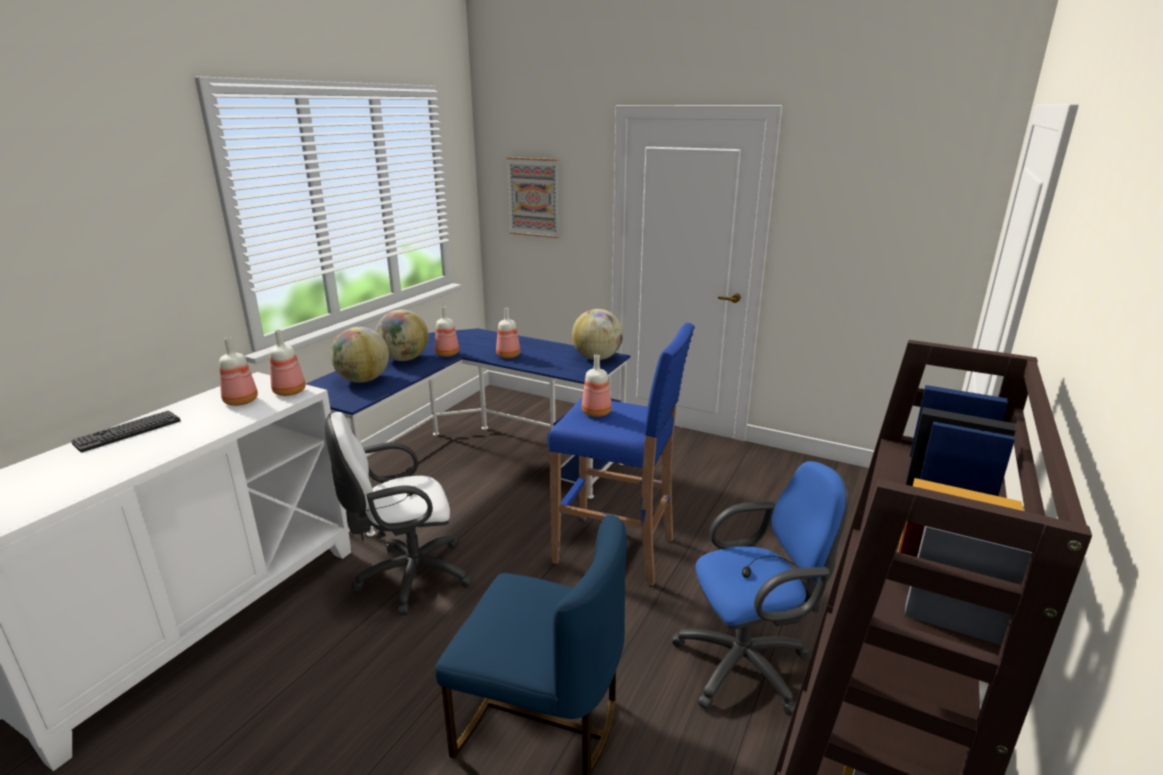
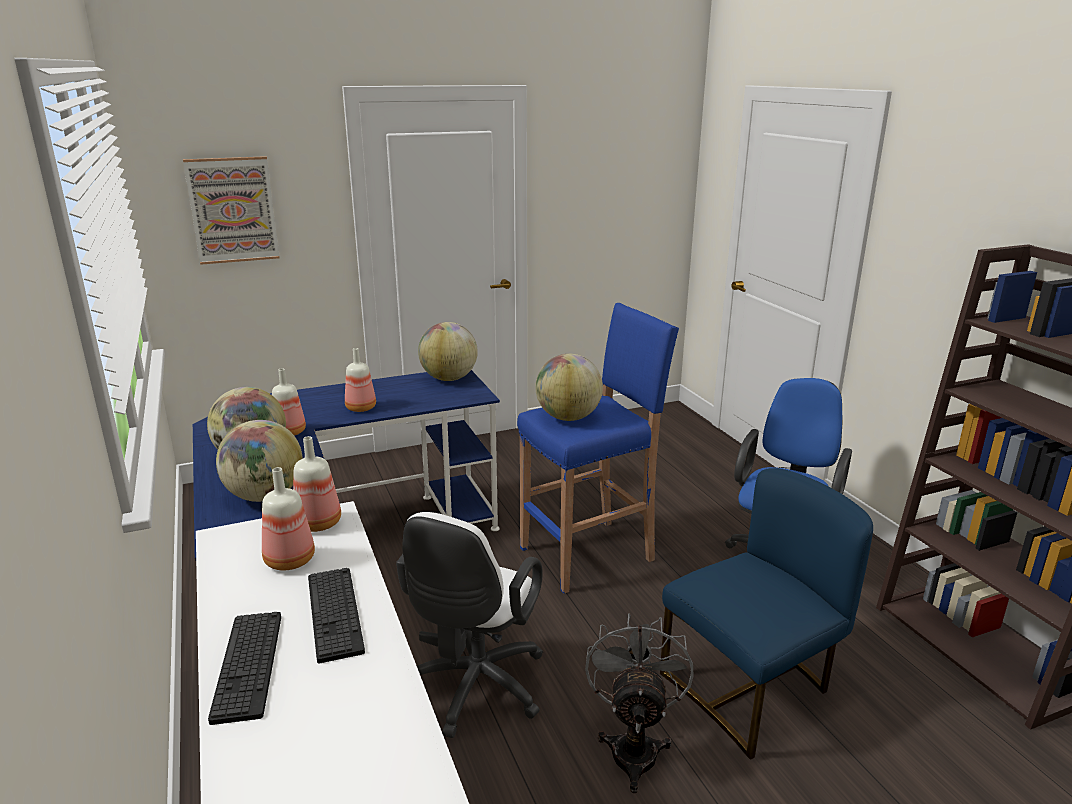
camera: 50 degrees left, 0 degrees up
bottle [582,354,612,417] -> globe [535,354,603,421]
none -> keyboard [308,568,365,663]
none -> grey fan [585,613,694,793]

